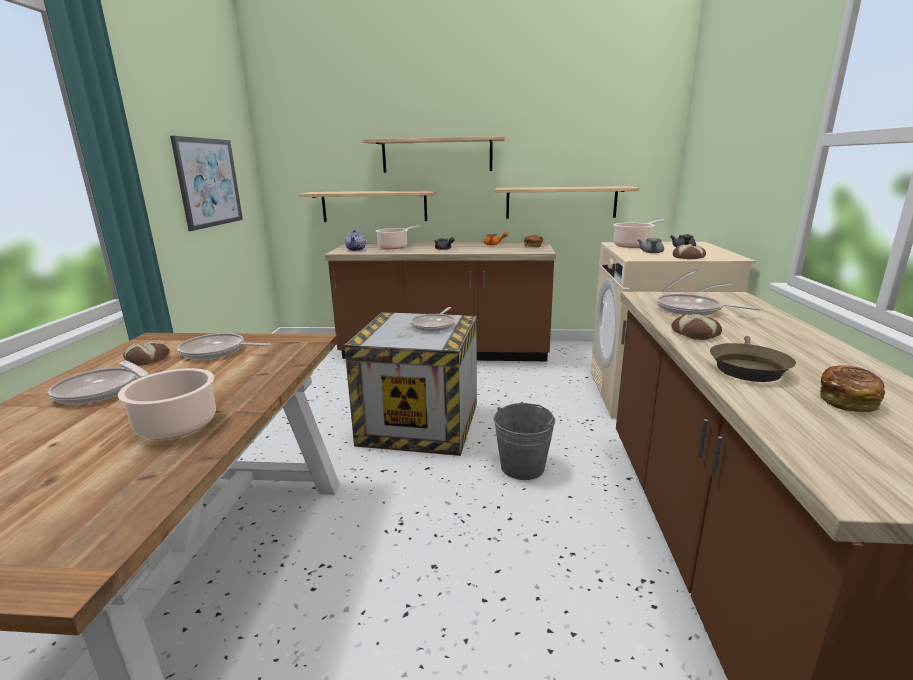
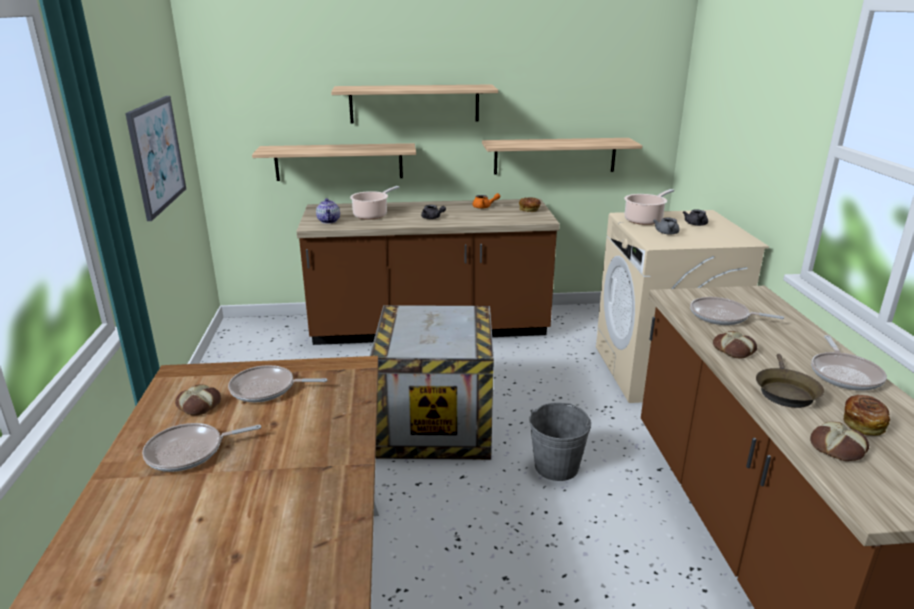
camera: 10 degrees left, 5 degrees up
cooking pot [118,361,216,440] -> none
frying pan [411,307,455,332] -> frying pan moved to [811,335,887,391]
bread [673,244,706,259] -> bread moved to [810,422,869,461]

